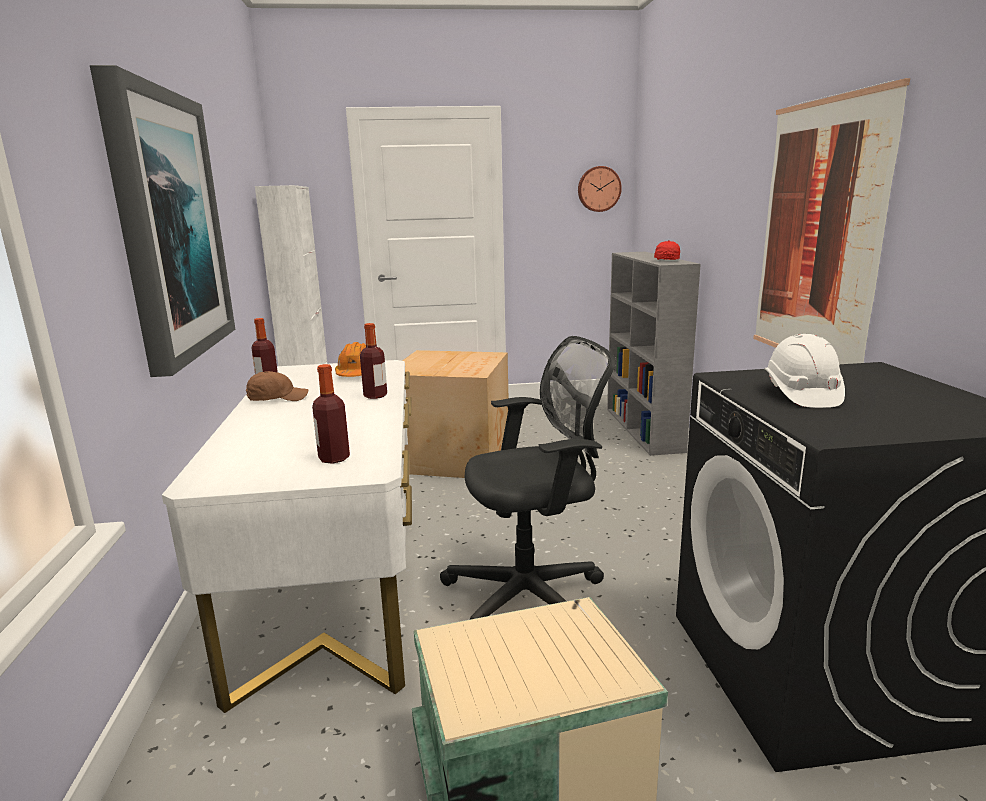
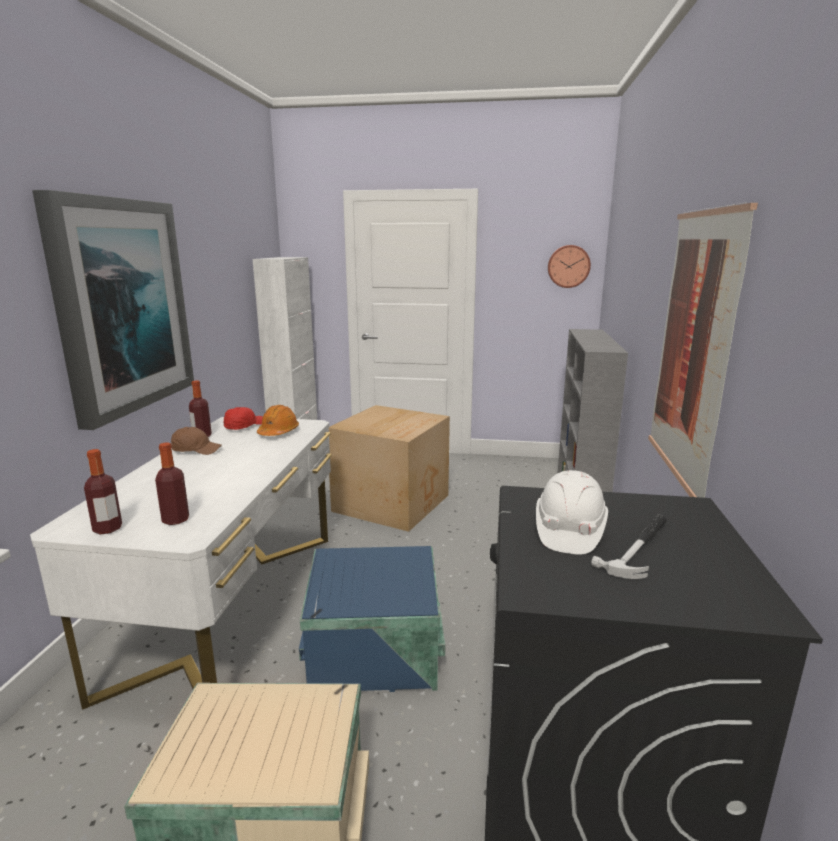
camera: 15 degrees right, 0 degrees up
bottle [360,323,387,399] -> bottle moved to [84,449,122,534]
black office chair [440,336,616,619] -> blue storage box [299,546,445,692]
red cap [654,240,680,260] -> red cap moved to [224,407,263,430]
none -> hammer [591,515,667,579]

